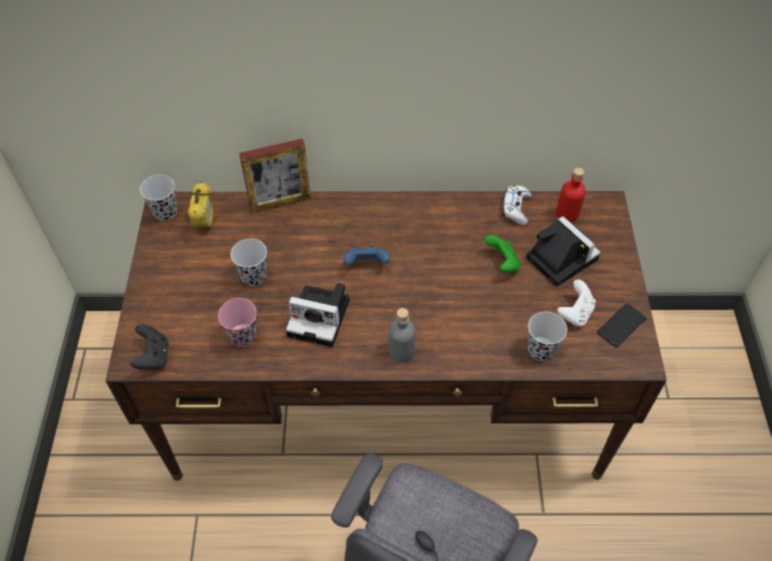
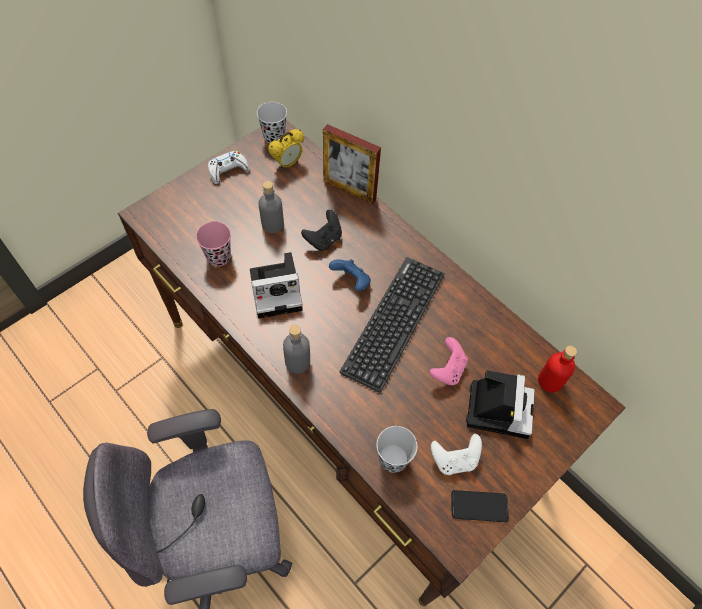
camera: 45 degrees right, 5 degrees up
black game controller [131,324,169,370] -> black game controller moved to [301,210,342,251]
black cup [231,239,267,286] -> grey bottle [258,181,284,233]
camera [286,283,350,347] -> camera turned 75 degrees counterclockwise [250,252,303,318]
green game controller [484,235,521,273] -> pink game controller [430,337,468,385]
white game controller [502,185,532,225] -> white game controller moved to [208,151,249,184]
none -> keyboard [340,257,444,393]

